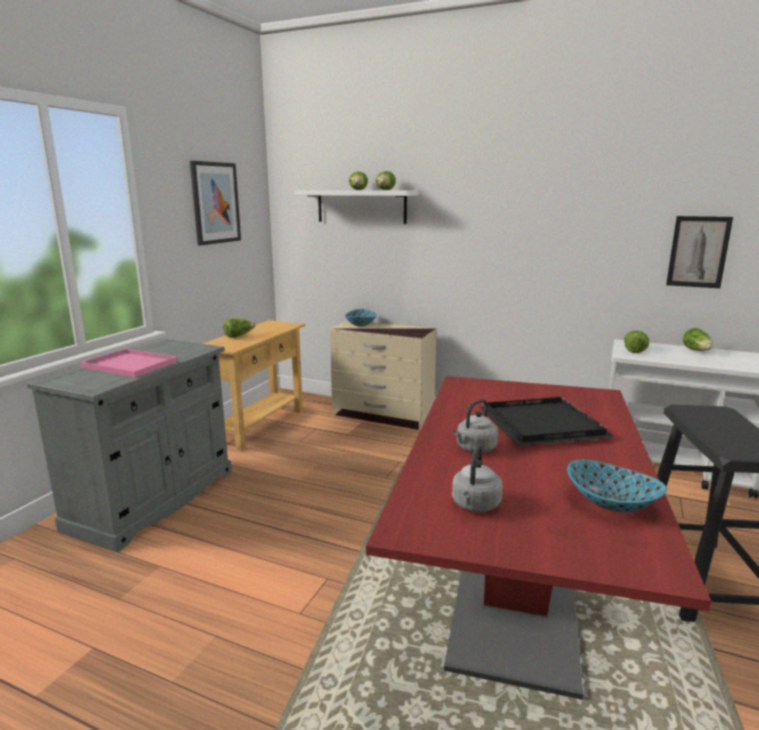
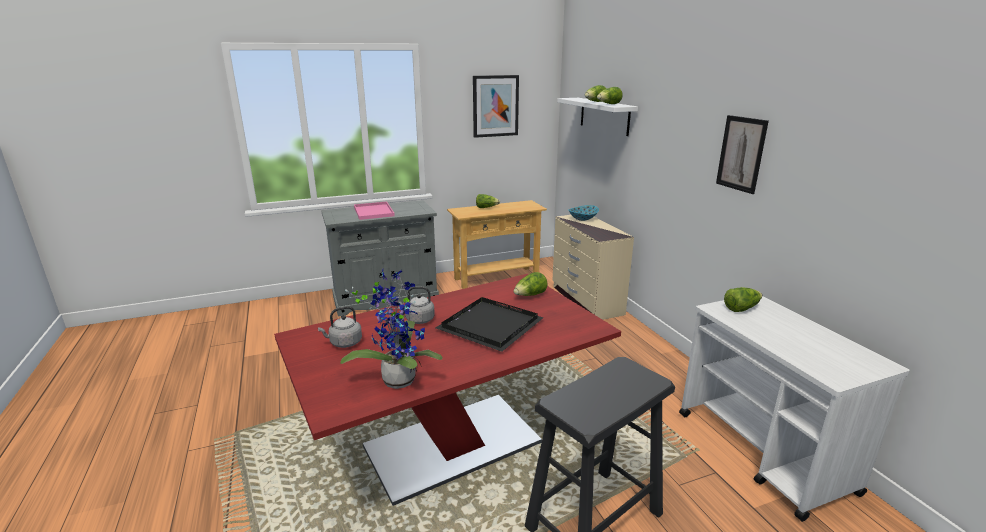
camera: 45 degrees right, 5 degrees up
bowl [567,460,667,512] -> potted plant [340,270,442,389]
picture [666,216,733,288] -> picture moved to [716,115,769,194]
lettuce [683,328,713,351] -> lettuce moved to [514,272,547,296]

